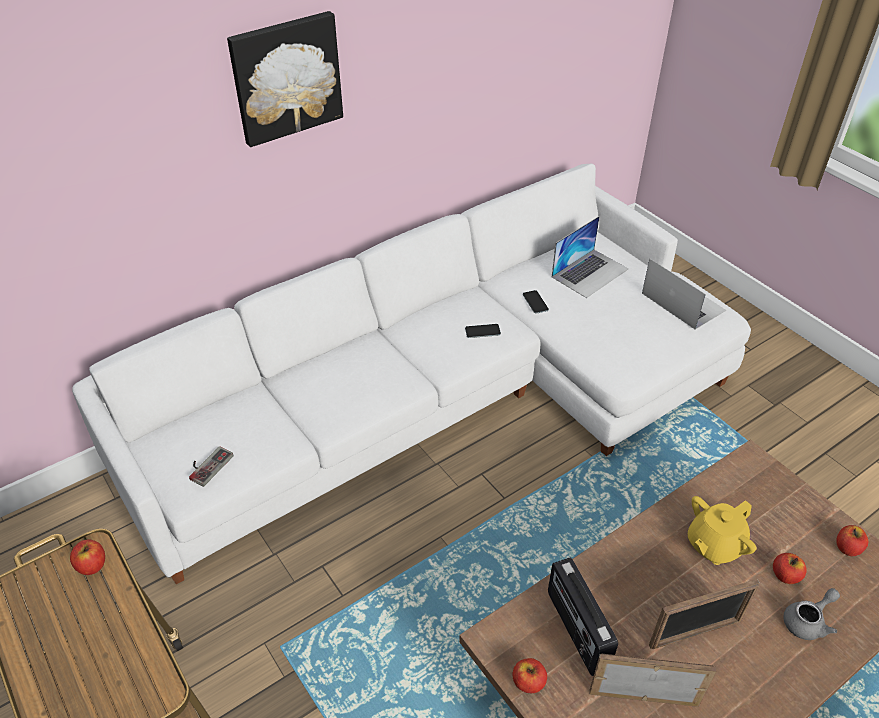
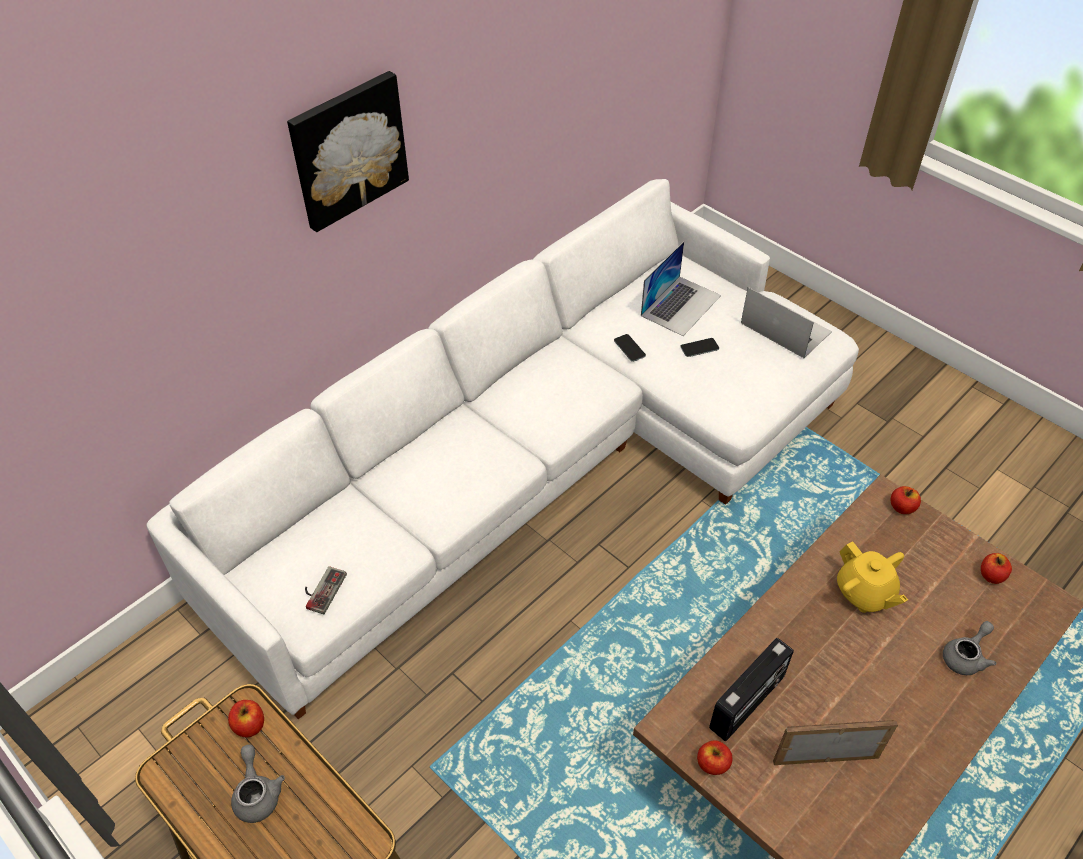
camera: 10 degrees left, 5 degrees up
phone [465,324,501,338] -> phone moved to [681,338,719,357]
radio [548,558,618,676] -> radio turned 105 degrees counterclockwise [709,638,794,741]
picture frame [649,579,760,649] -> none
yellow teapot [688,496,756,565] -> yellow teapot turned 75 degrees counterclockwise [837,541,908,613]
apple [773,553,806,584] -> apple moved to [890,486,921,514]
none -> grey teapot [231,745,285,823]

